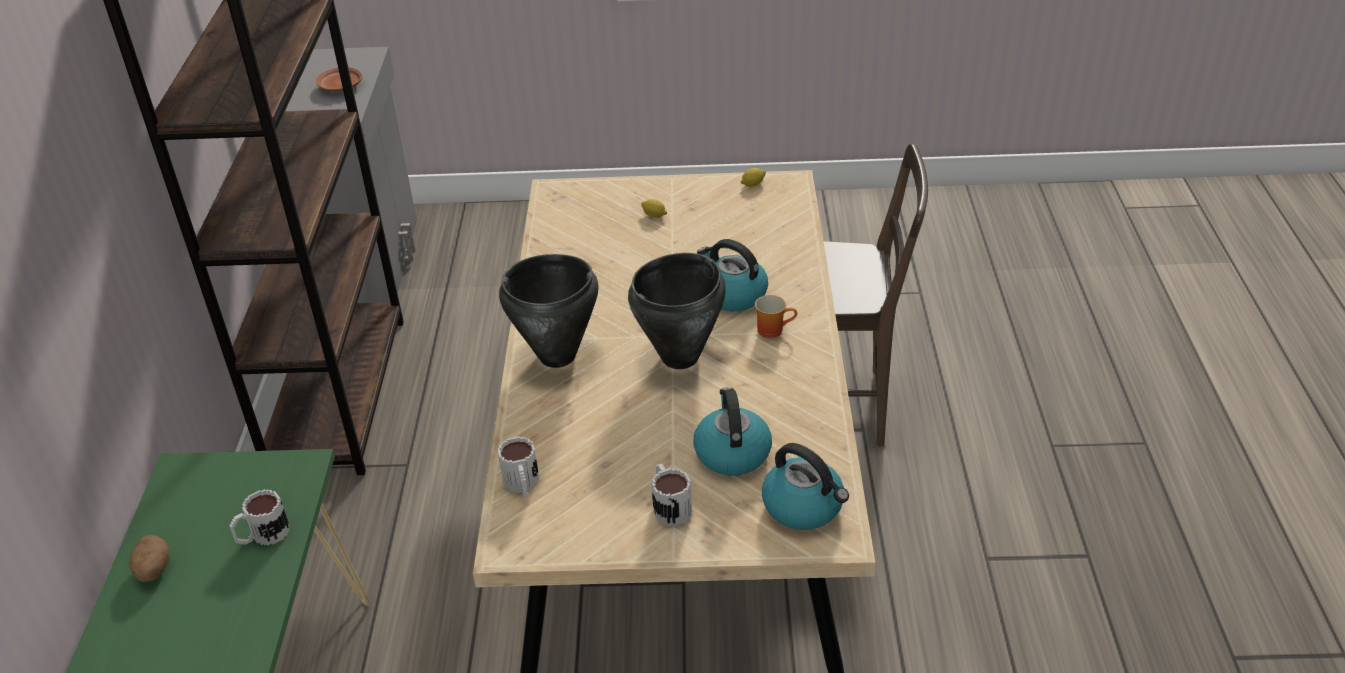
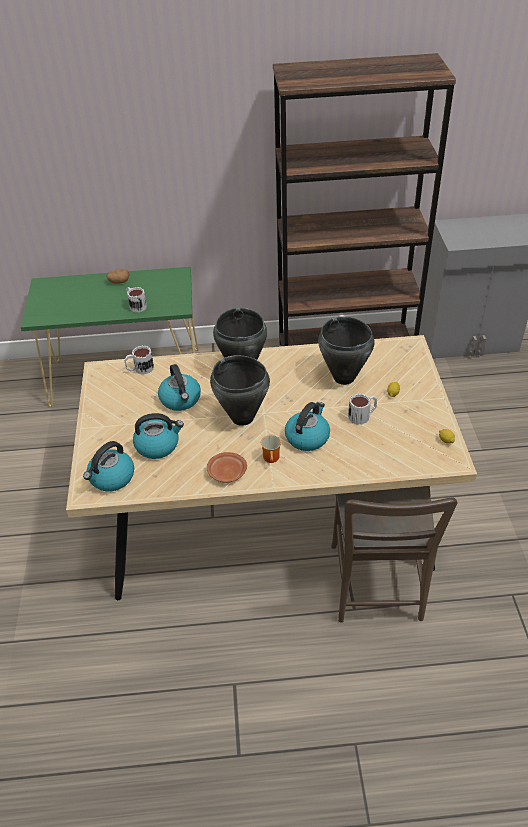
camera: 85 degrees right, 5 degrees up
brown plate [316,67,362,92] -> brown plate moved to [207,452,247,482]
mug [651,464,692,527] -> mug moved to [348,394,377,425]
none -> kettle [158,364,201,411]
none -> black cooking pot [318,316,375,385]

